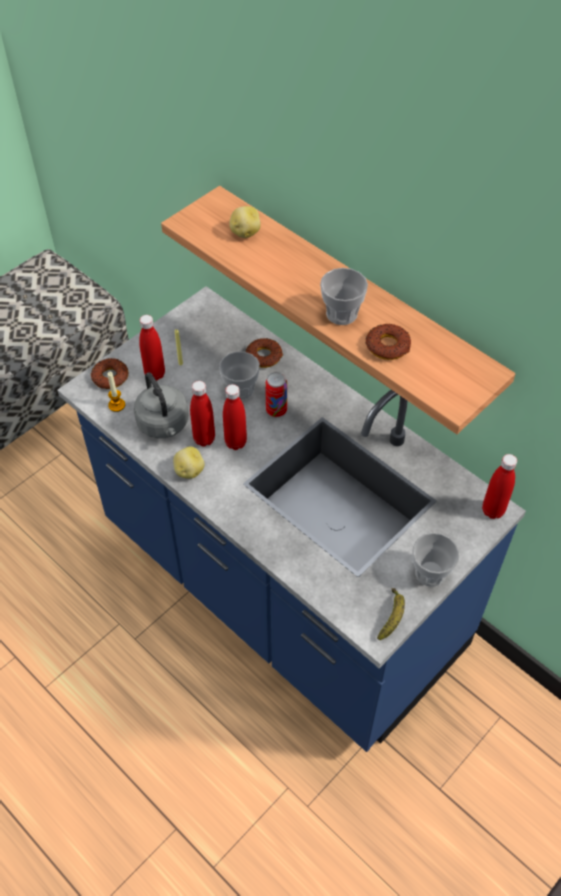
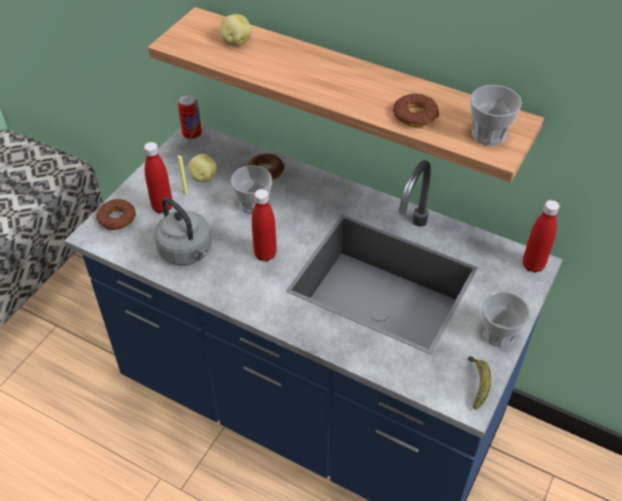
camera: 15 degrees left, 5 degrees down
candle [108,372,125,412] -> none
potato [173,446,204,479] -> potato moved to [188,154,217,182]
red bottle [190,381,215,447] -> none
can [265,372,287,417] -> can moved to [178,94,202,140]
cup [320,268,368,325] -> cup moved to [470,85,522,146]

